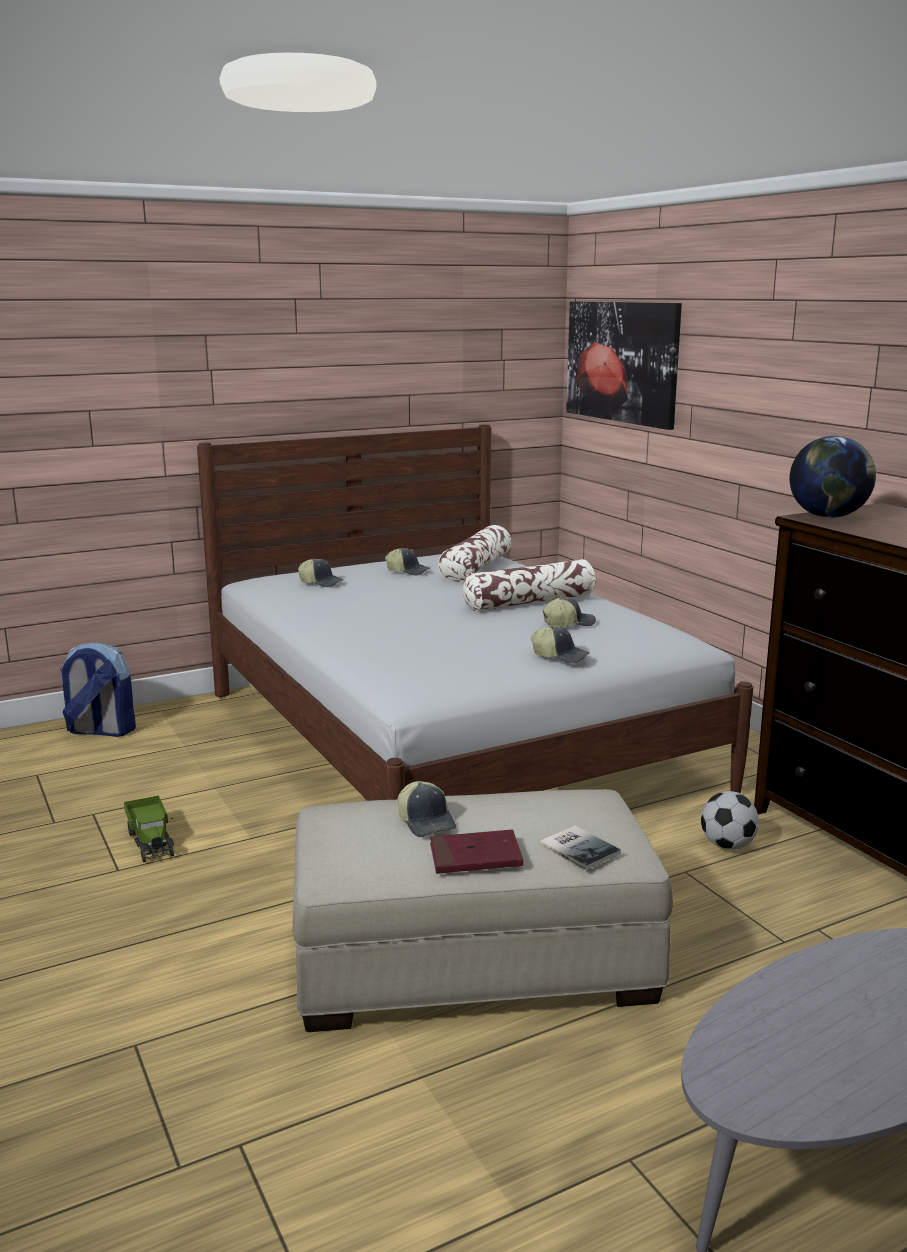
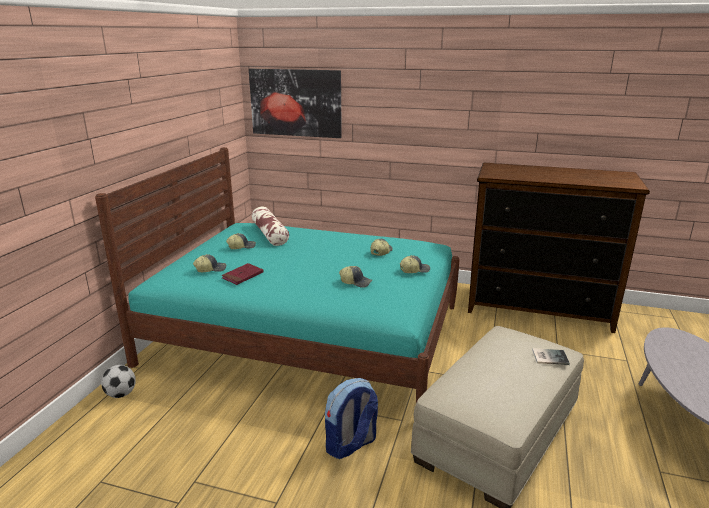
camera: 45 degrees left, 5 degrees up
backpack [60,642,136,737] -> backpack moved to [325,378,378,459]
toy truck [124,795,174,863] -> none
white bed [197,424,753,801] -> turquoise bed [95,147,460,403]
cap [397,781,456,837] -> cap moved to [339,266,372,288]
red book [430,829,523,874] -> red book moved to [222,263,264,285]
pillow [463,559,596,611] -> none
football [701,791,759,850] -> football moved to [101,365,136,398]
globe [789,436,876,518] -> none

